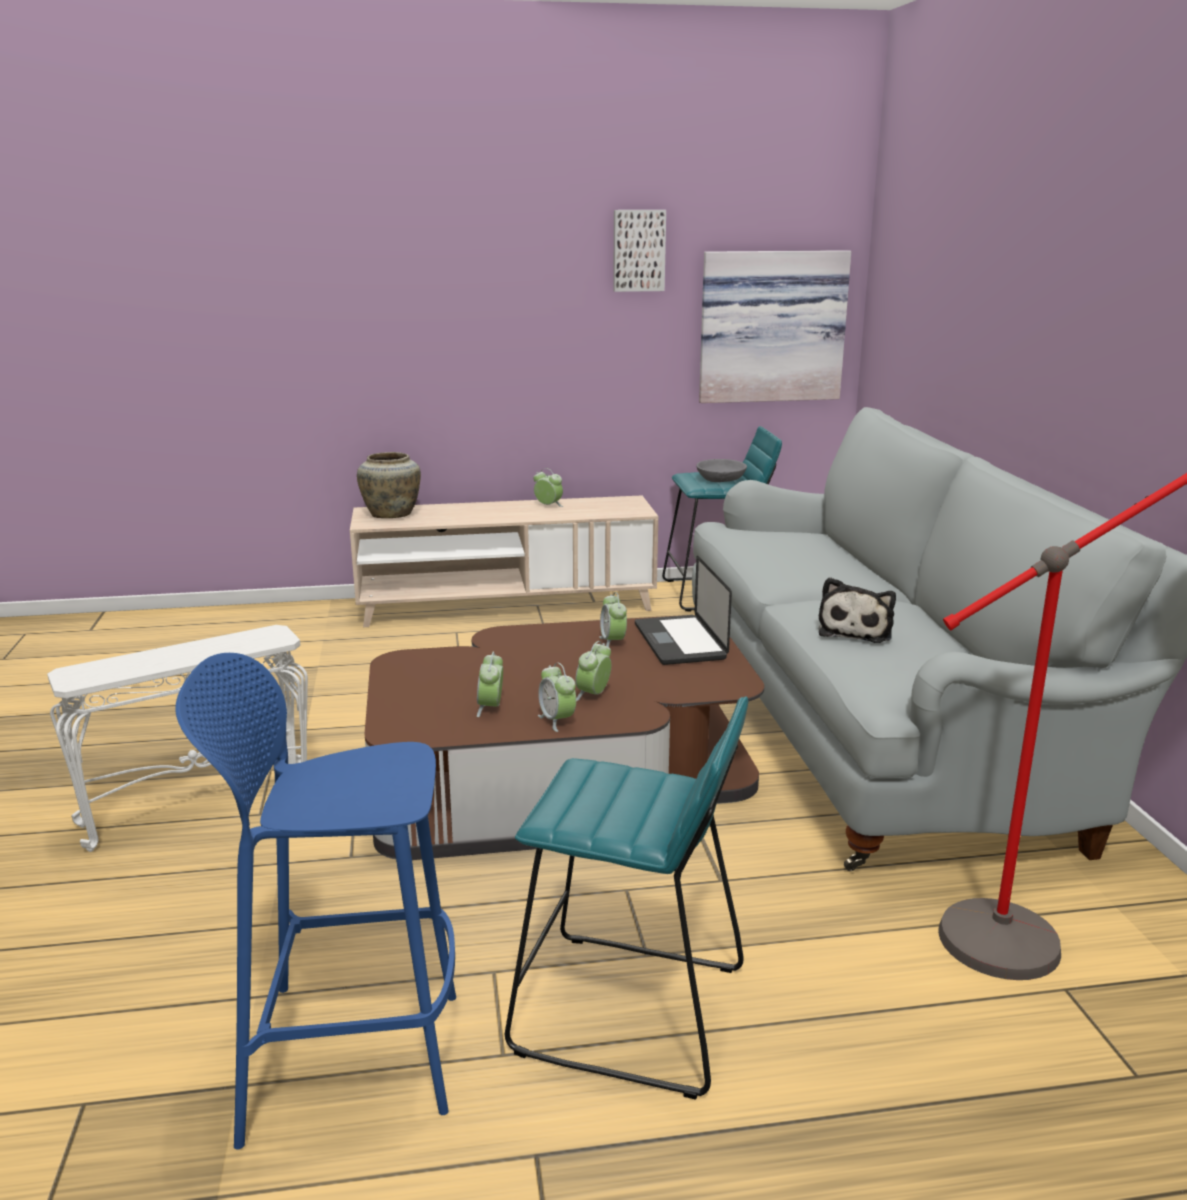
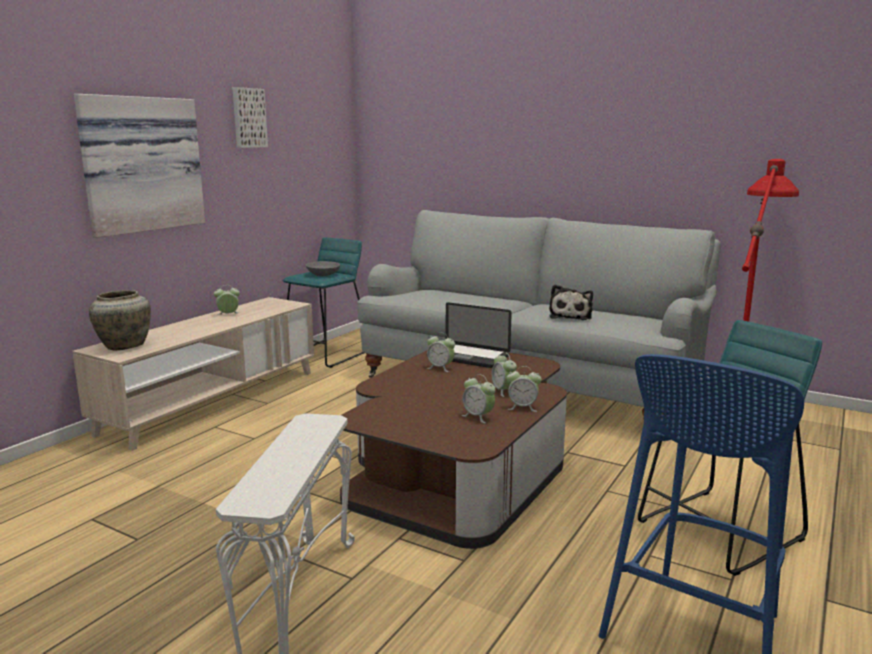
camera: 50 degrees left, 5 degrees down
picture [699,250,851,403] -> picture moved to [74,94,205,238]
plush toy [819,577,896,643] -> plush toy turned 45 degrees clockwise [549,285,593,320]

